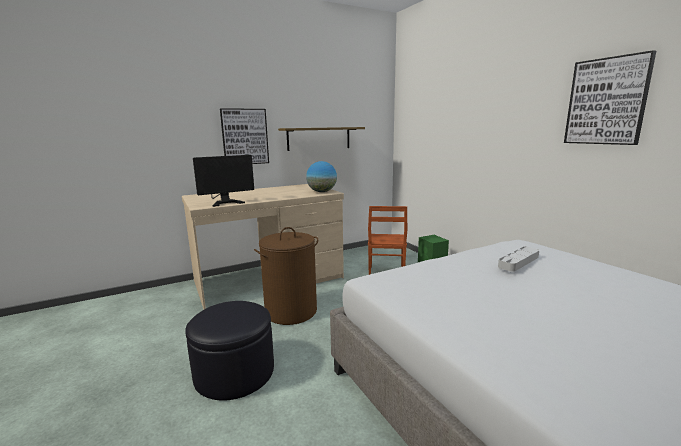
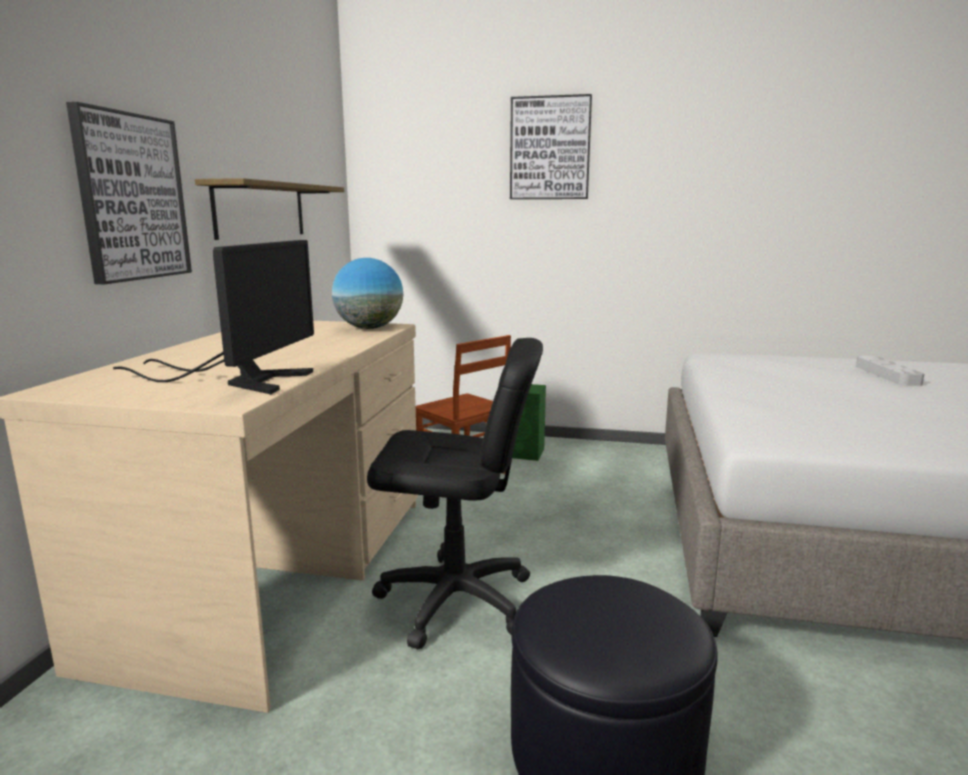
camera: 50 degrees left, 0 degrees up
brown laundry basket [254,227,318,325] -> black office chair [367,338,543,649]
grey tray [498,247,539,272] -> grey tray moved to [856,356,924,386]
picture [564,50,656,145] -> picture moved to [510,94,592,199]

